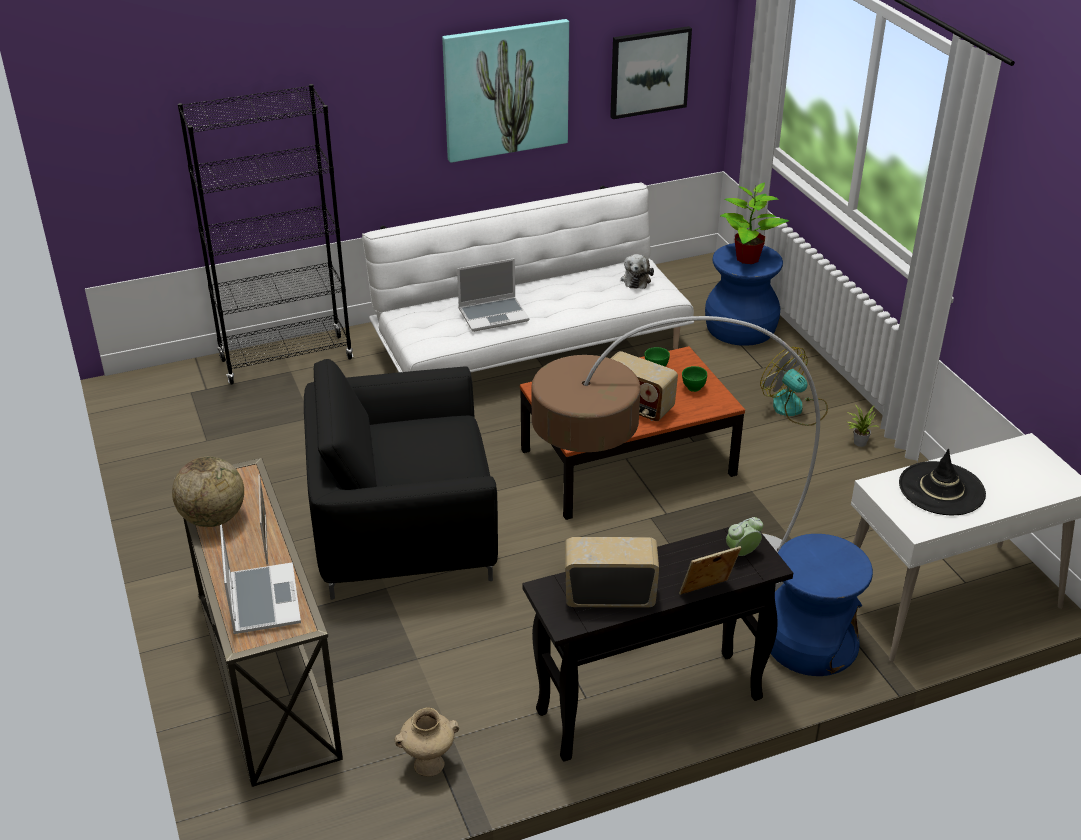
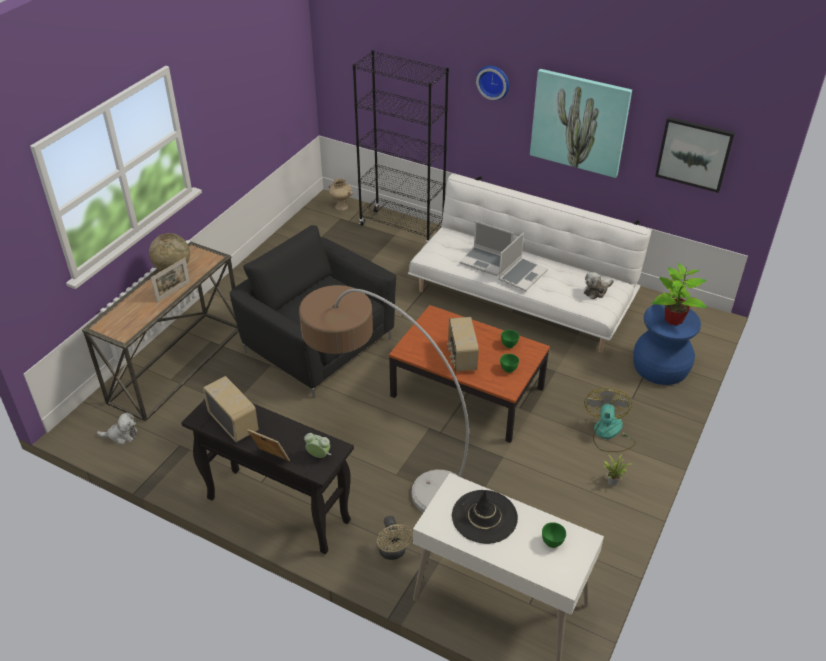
camera: 50 degrees right, 5 degrees up
laptop [220,525,301,634] -> laptop moved to [499,232,548,291]
beige vase [395,708,459,777] -> beige vase moved to [329,179,353,211]
blue stool [771,534,873,676] -> beige fan [377,516,413,560]
none -> plush toy [97,412,137,445]
none -> wall clock [476,66,509,100]
none -> green bowl [542,522,566,548]

